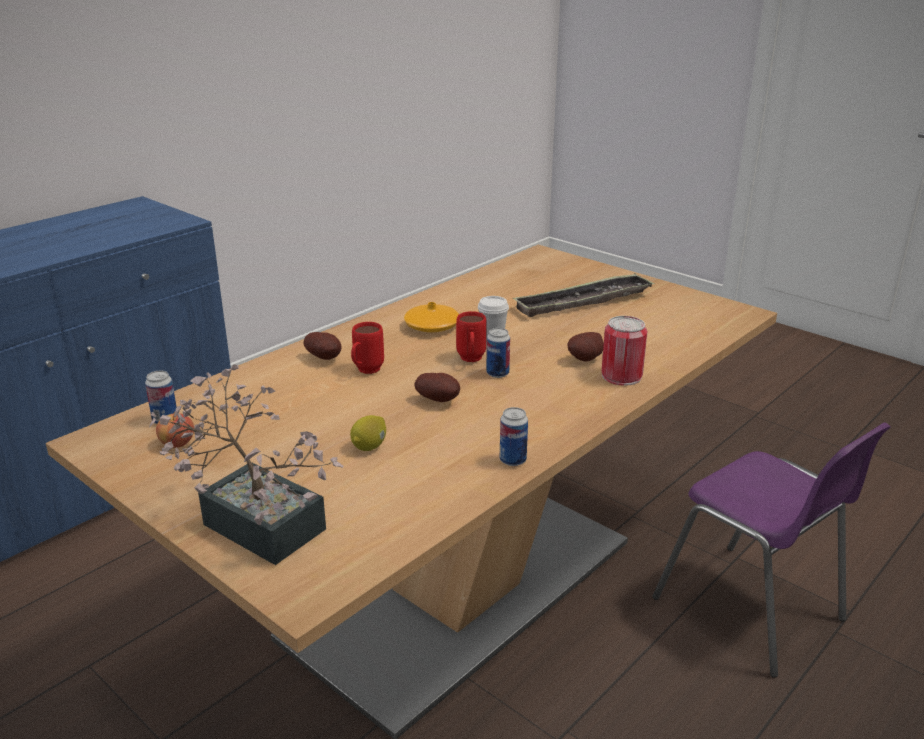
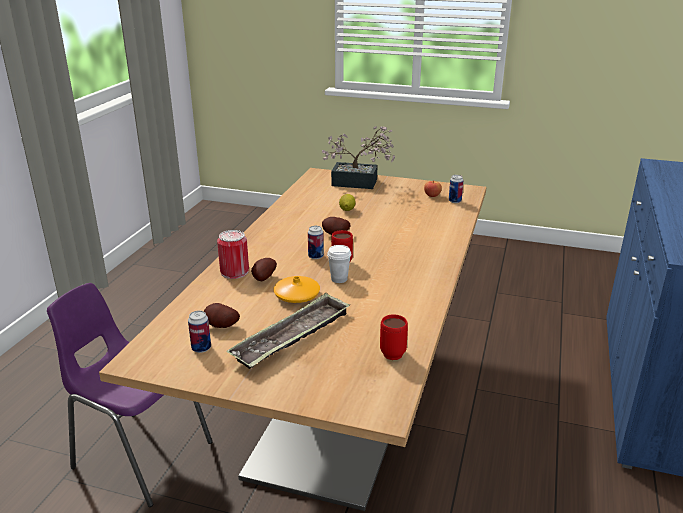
camera: 155 degrees right, 0 degrees up
potato [303,332,342,360] -> potato moved to [204,303,240,328]
red mug [351,322,384,374] -> red mug moved to [380,314,408,360]
orange vase [404,302,459,333] -> orange vase moved to [273,276,320,303]
can [500,407,528,466] -> can moved to [188,311,211,353]

